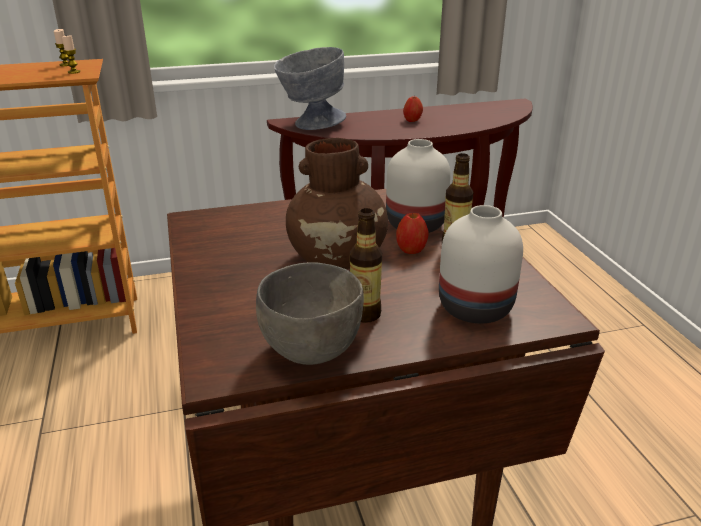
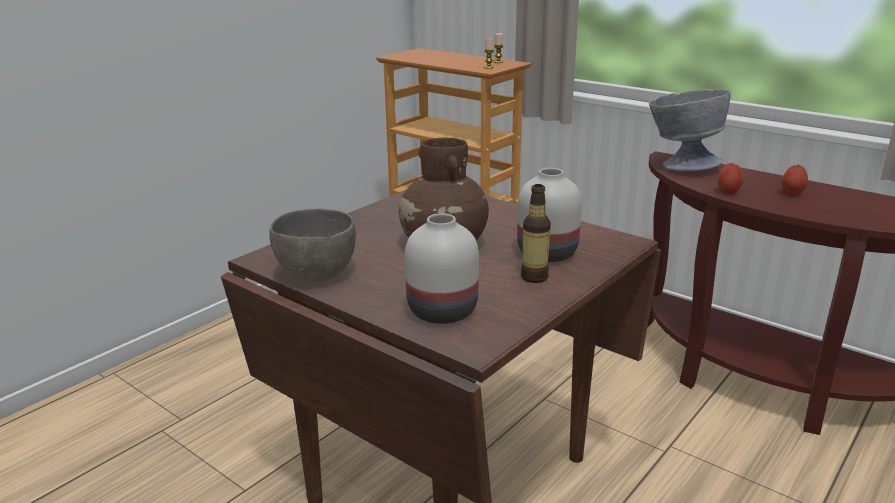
camera: 55 degrees right, 5 degrees down
bottle [350,208,382,323] -> none
apple [396,213,429,254] -> apple moved to [718,163,744,194]

